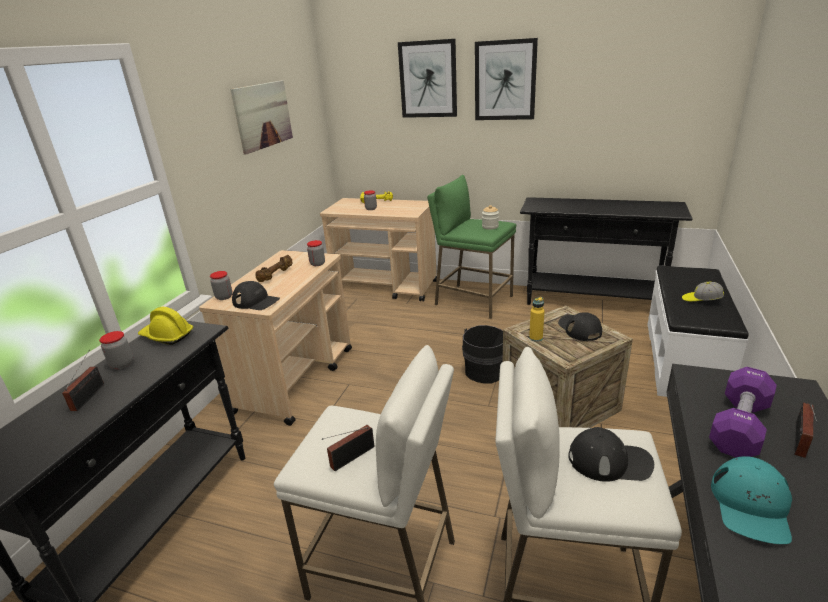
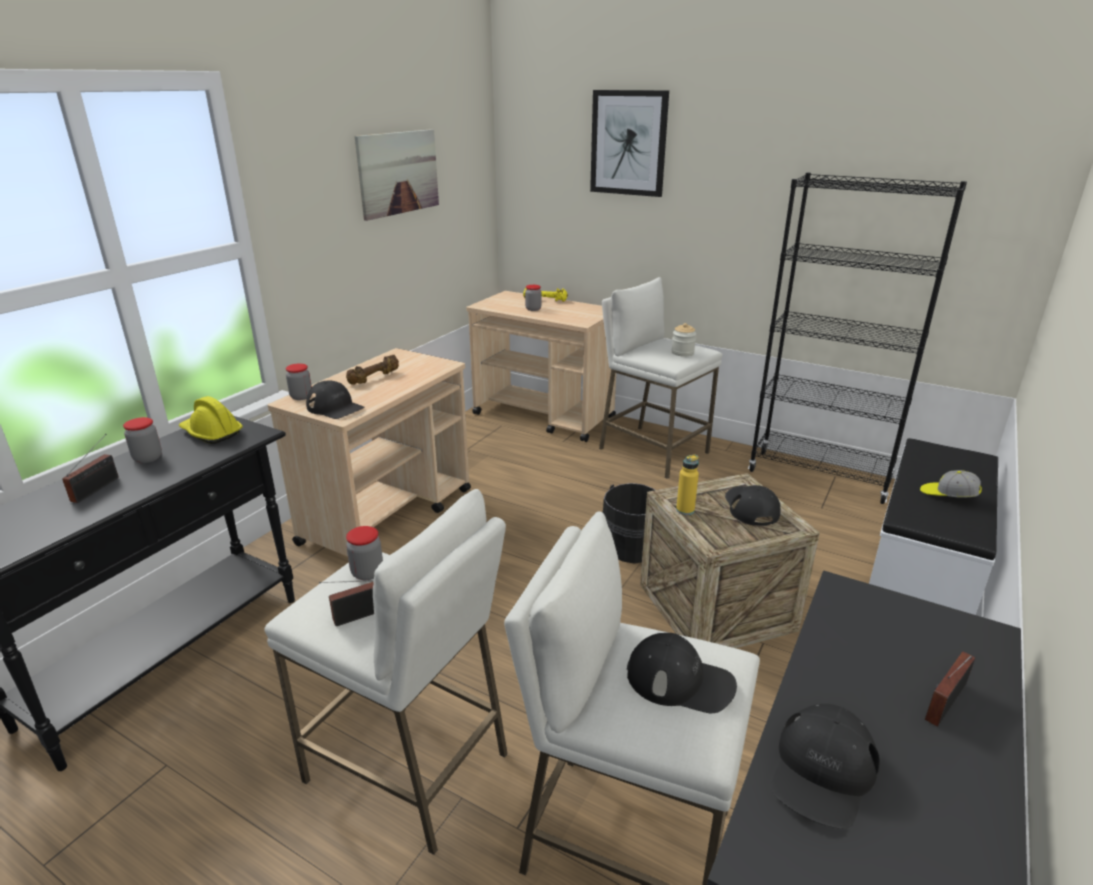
camera: 10 degrees right, 0 degrees up
jar [307,240,325,266] -> jar moved to [346,526,383,580]
green stool [427,175,516,319] -> white stool [599,277,723,479]
picture [475,38,538,120] -> none
black console table [520,197,692,305] -> black bookcase [748,173,967,504]
purple dumbbell [709,367,777,457] -> none
turquoise cap [711,456,792,544] -> black cap [771,704,880,829]

